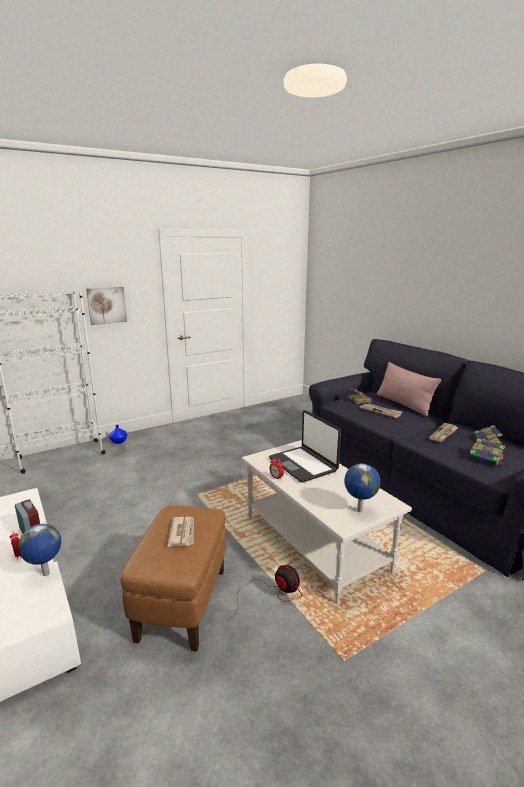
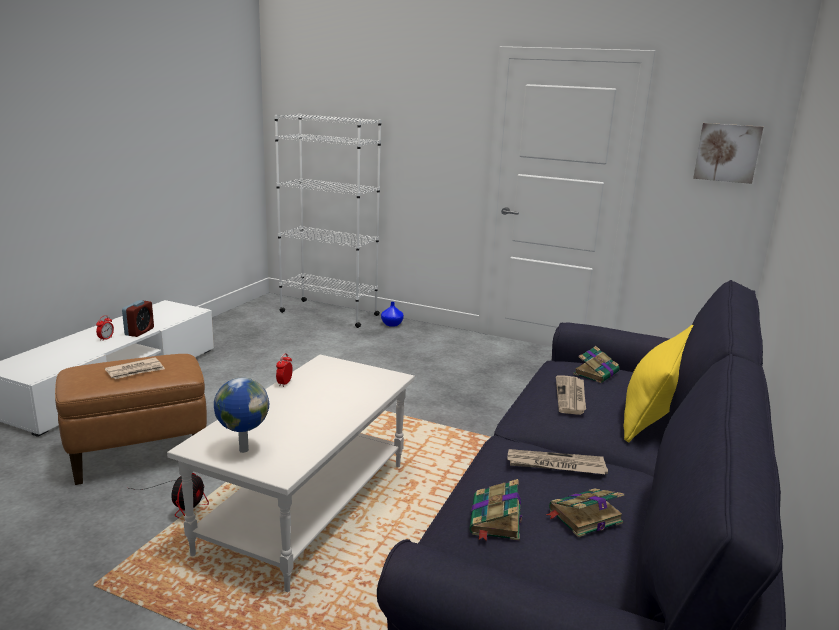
camera: 55 degrees right, 0 degrees up
globe [18,524,61,576] -> none
picture [86,287,127,325] -> picture moved to [693,123,763,184]
laptop [269,410,341,482] -> none
pink pillow [377,362,441,417] -> yellow pillow [624,325,693,442]

